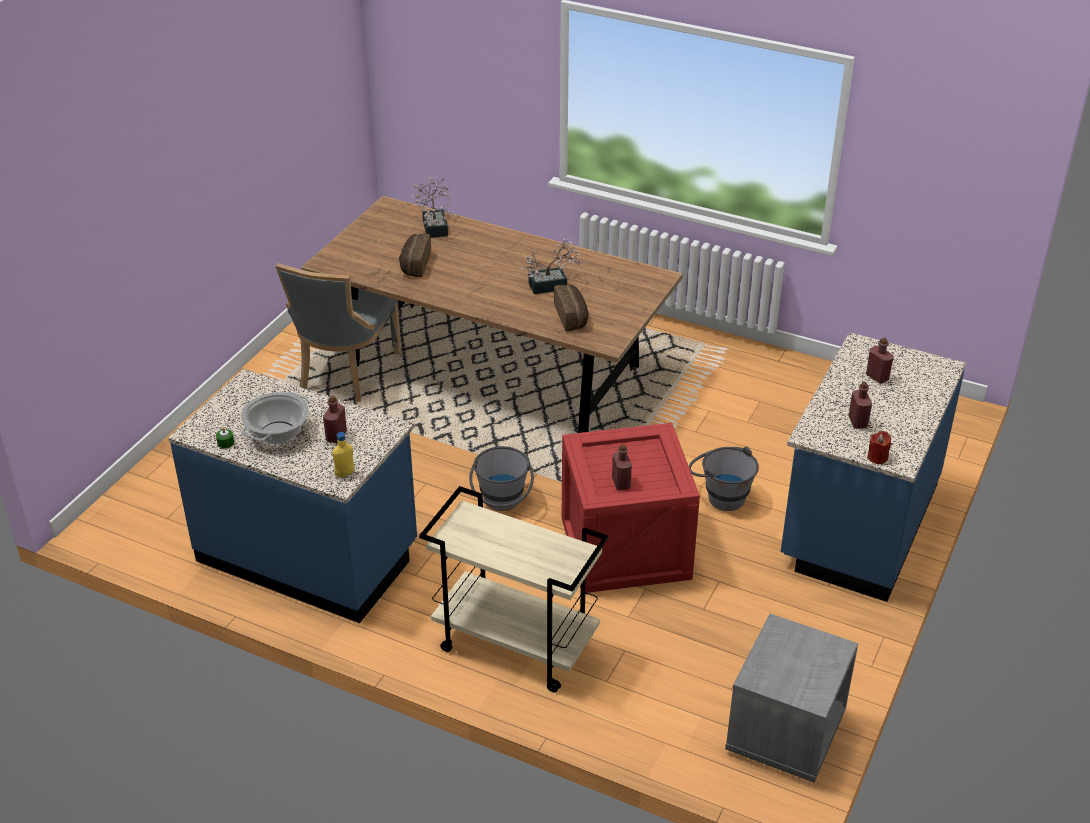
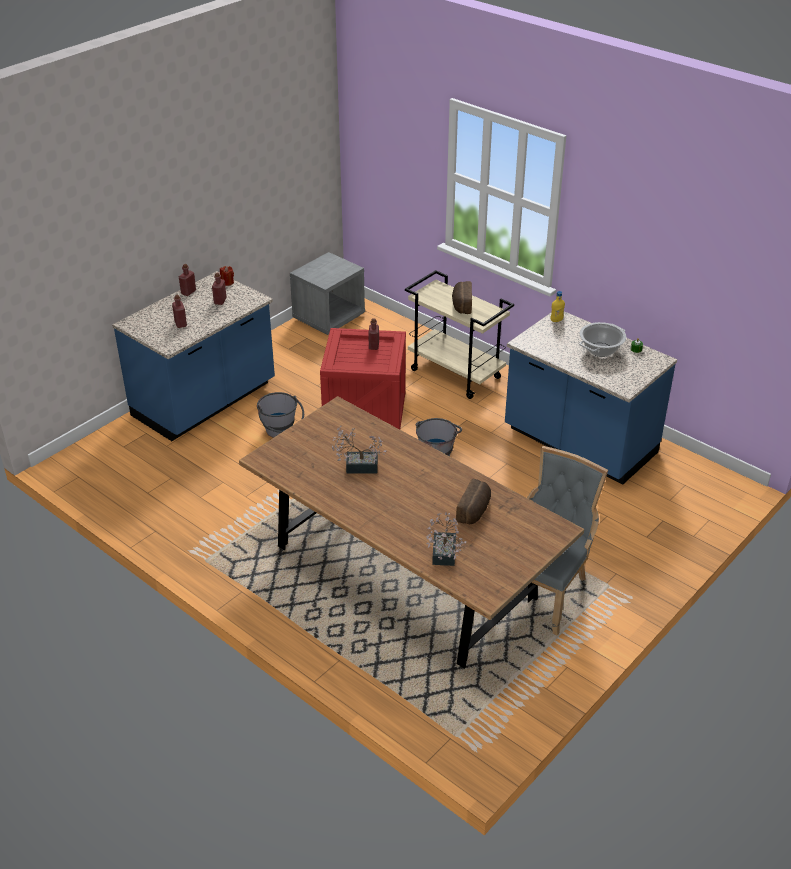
camera: 165 degrees left, 0 degrees up
red bottle [323,396,347,443] -> red bottle moved to [179,264,196,296]
bread [554,284,589,332] -> bread moved to [452,281,472,314]

